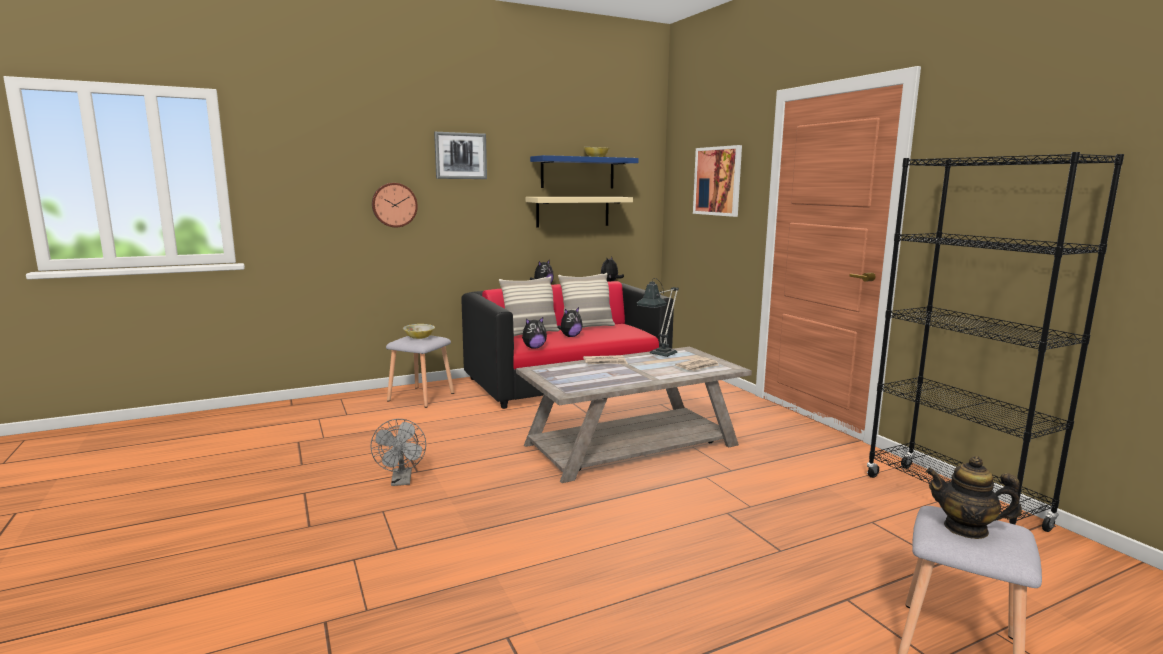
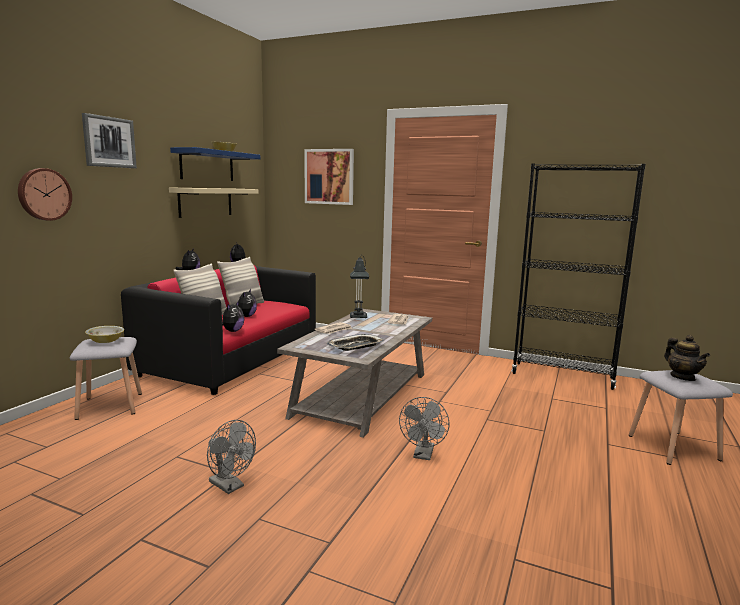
camera: 40 degrees left, 0 degrees up
teapot [926,456,1022,539] -> teapot turned 90 degrees counterclockwise [664,335,710,381]
none -> tray [327,334,384,351]
none -> grey fan [399,397,450,460]

